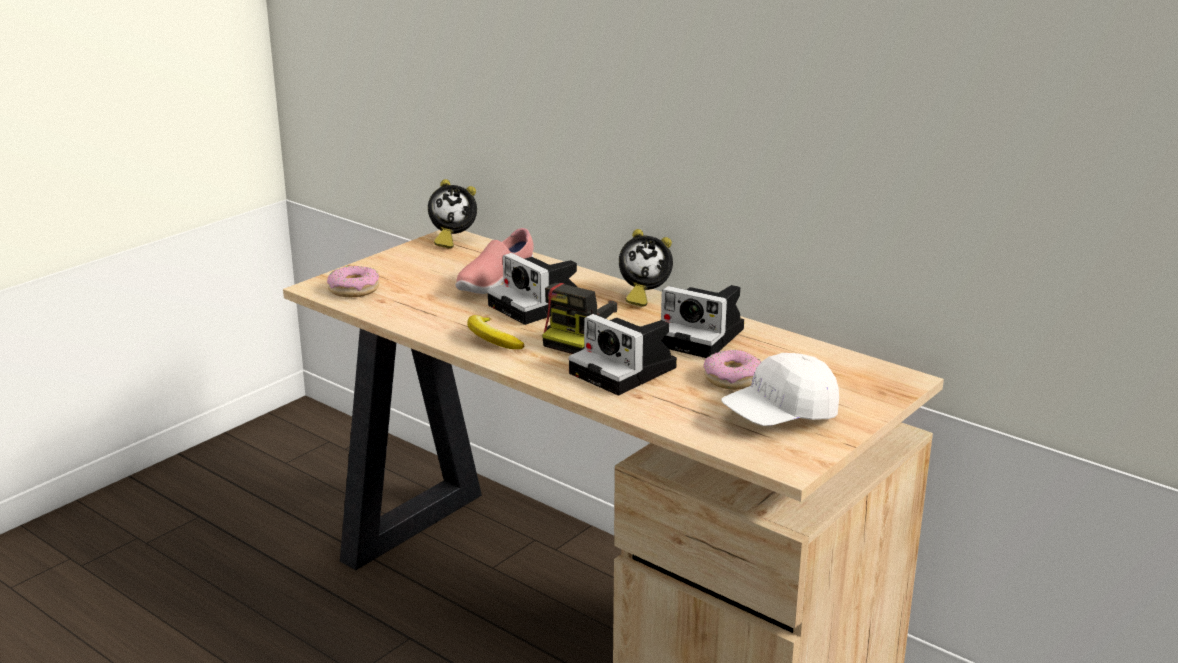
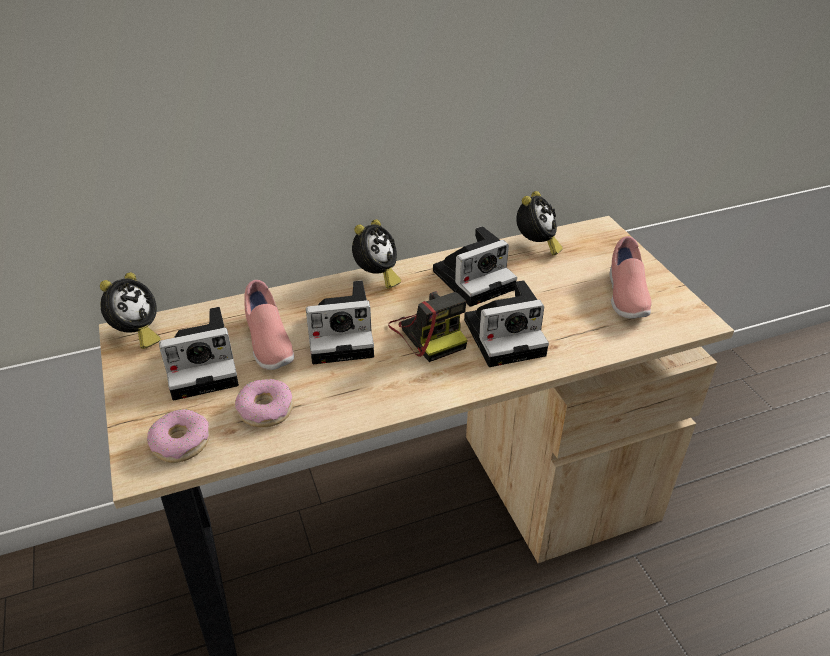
camera: 60 degrees left, 15 degrees up
banana [467,315,524,349] -> none
donut [703,350,761,390] -> donut moved to [235,379,293,427]
white cap [721,353,839,426] -> pink shoe [610,236,651,319]
none -> camera [159,307,239,401]
none -> alarm clock [516,191,563,255]

